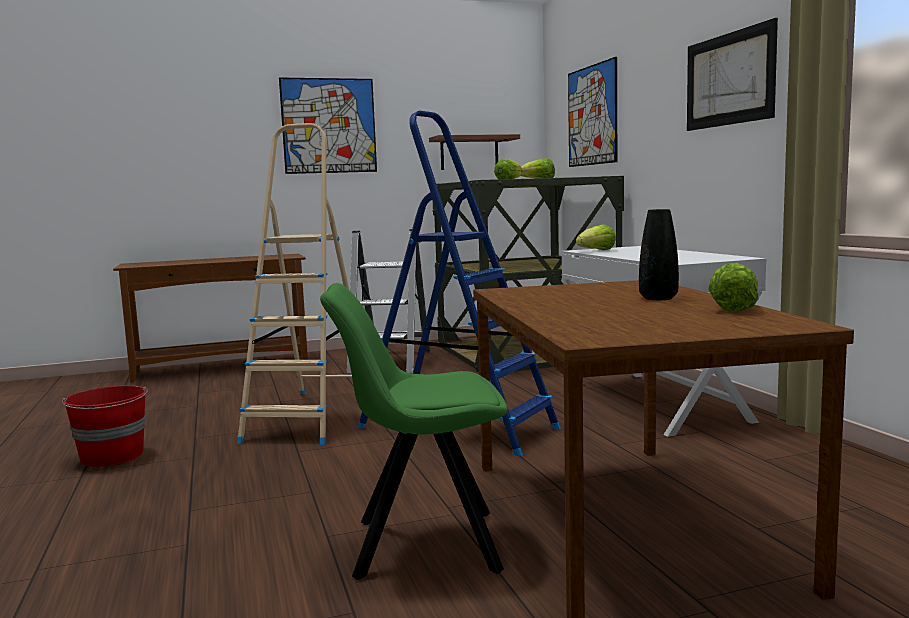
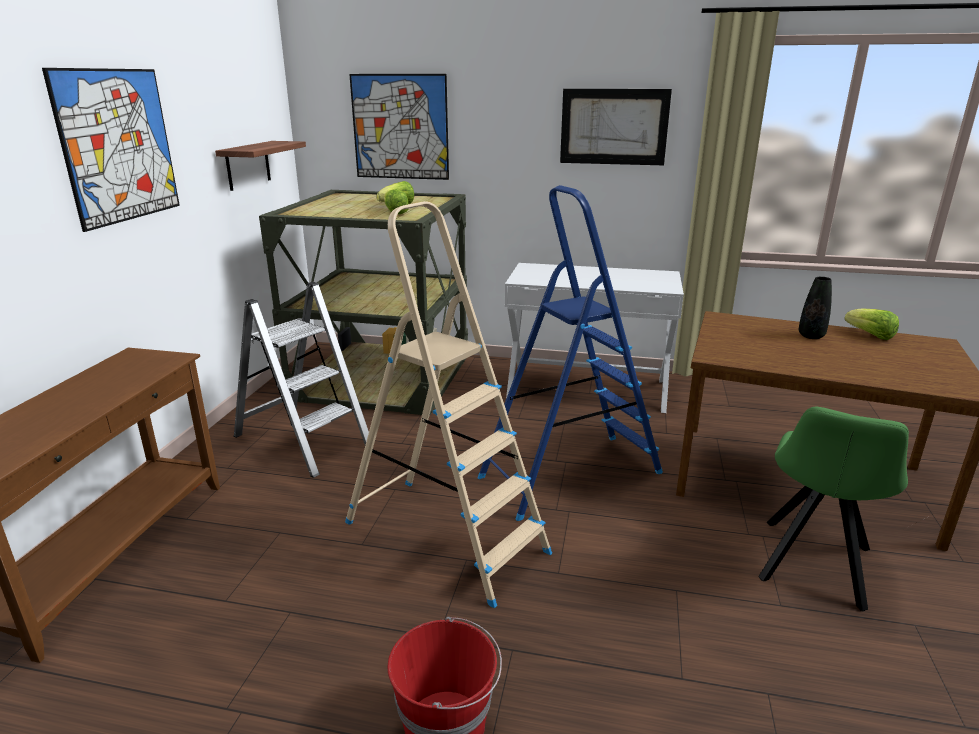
camera: 60 degrees left, 15 degrees up
lettuce [576,224,616,250] -> none

